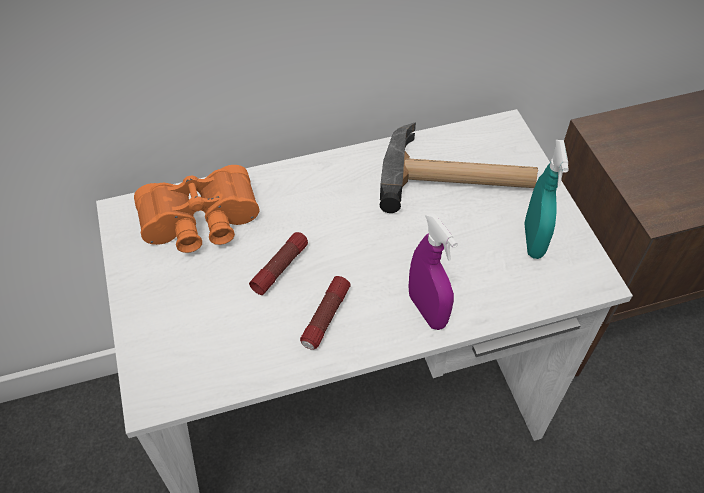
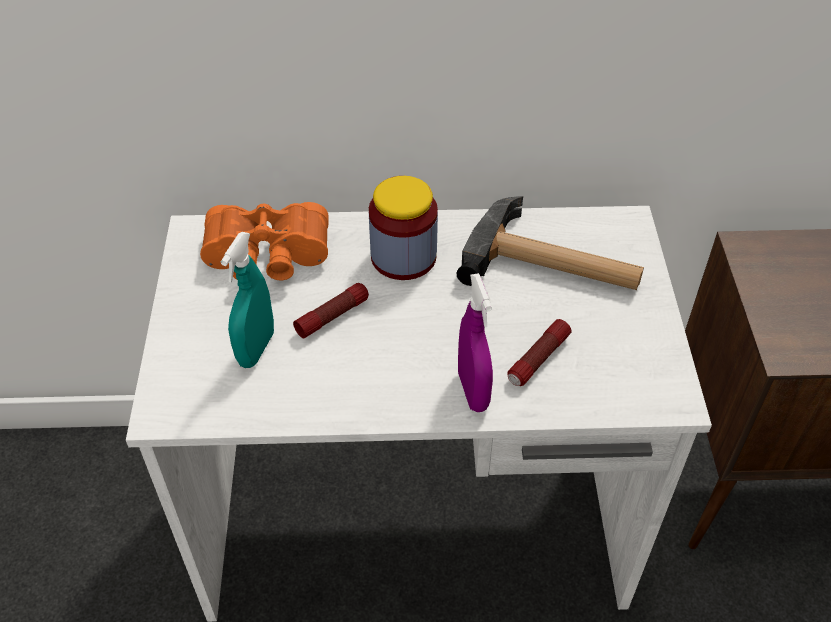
camera: 15 degrees right, 5 degrees down
flashlight [300,276,351,350] -> flashlight moved to [507,319,571,386]
turquoise spray bottle [525,140,569,259] -> turquoise spray bottle moved to [221,232,274,368]
none -> jar [369,176,438,280]

